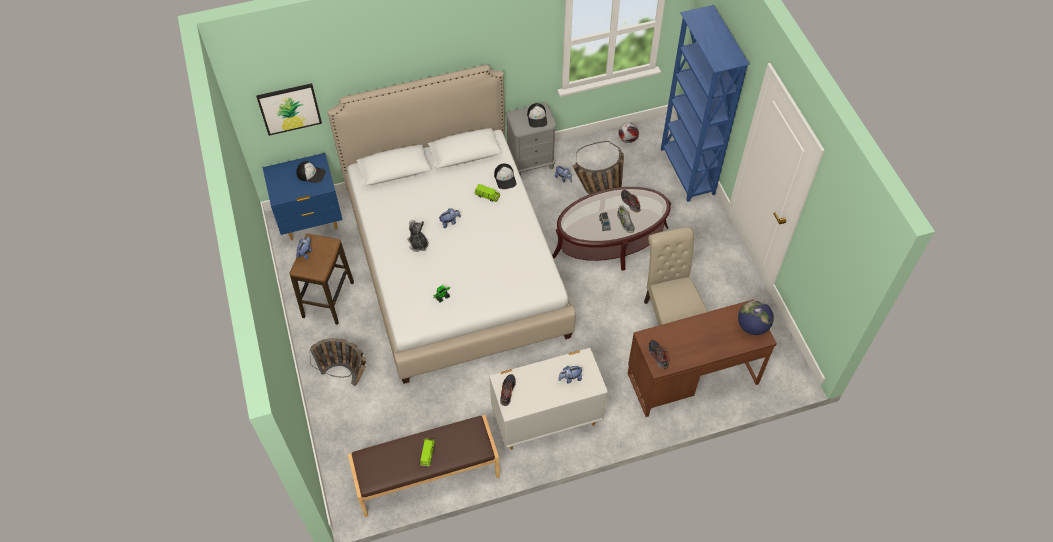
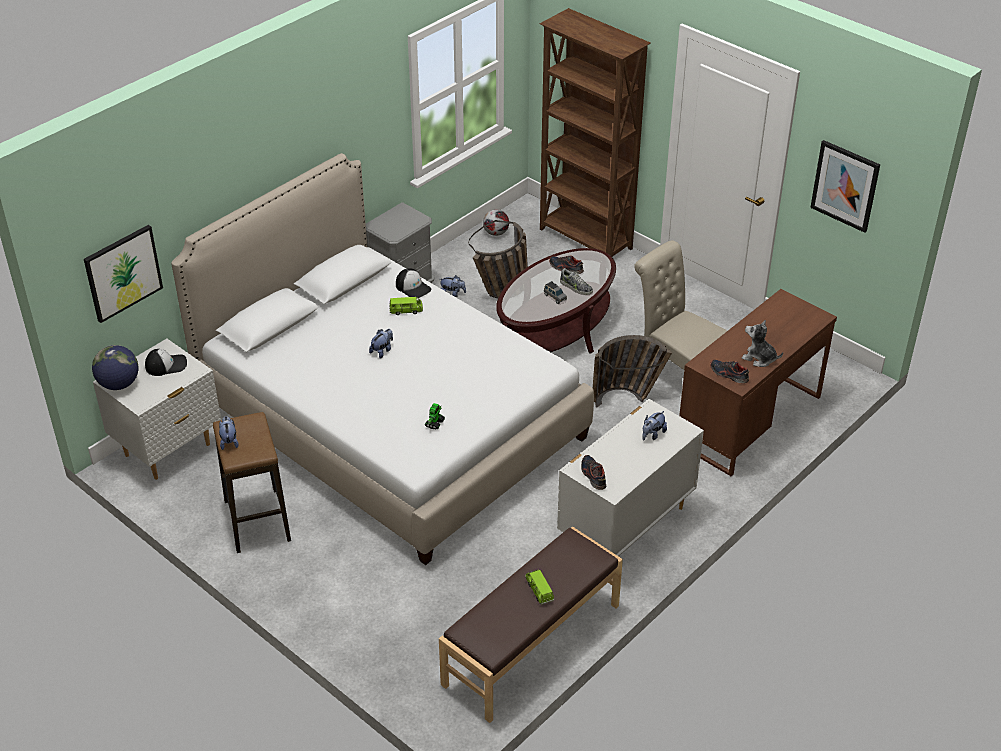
camera: 30 degrees left, 15 degrees down
blue nightstand [262,153,343,241] -> white nightstand [93,339,221,480]
basket [310,338,366,386] -> basket moved to [593,335,672,408]
plush toy [407,220,429,252] -> plush toy moved to [742,320,783,367]
cap [527,103,547,128] -> none
blue bookcase [661,5,750,202] -> brown bookcase [540,8,651,257]
globe [738,300,774,335] -> globe moved to [92,345,139,390]
none -> picture [810,140,880,233]

